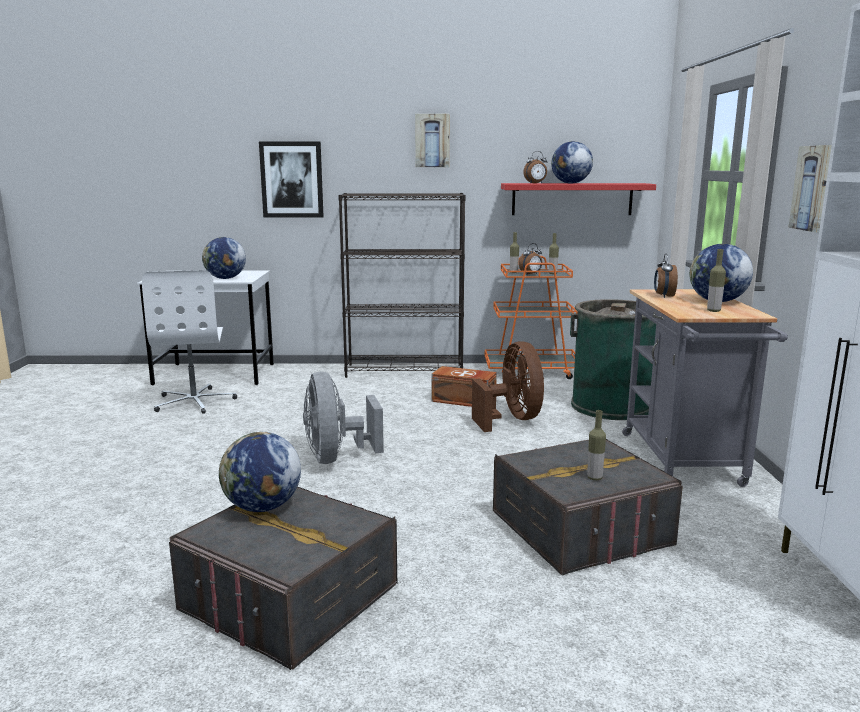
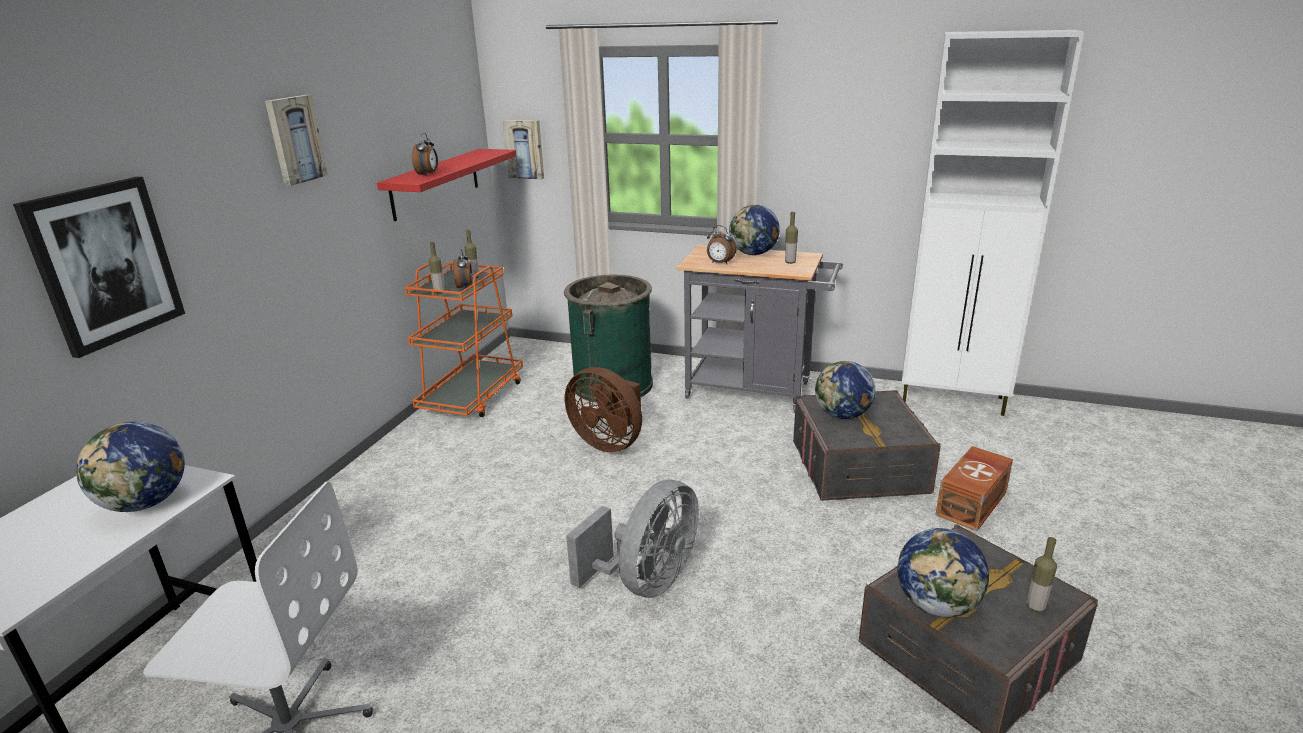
camera: 70 degrees left, 10 degrees up
grey fan [303,372,384,464] -> grey fan turned 60 degrees counterclockwise [566,479,699,598]
black bookcase [338,193,466,378] -> none
brown storage box [432,366,497,407] -> brown storage box moved to [936,446,1013,531]
brown fan [472,341,544,432] -> brown fan turned 150 degrees counterclockwise [565,367,642,453]
globe [551,141,593,184] -> globe moved to [815,361,876,419]
bottle [587,410,606,480] -> bottle moved to [1026,537,1057,612]
picture [788,145,832,233] -> picture moved to [503,120,544,179]

